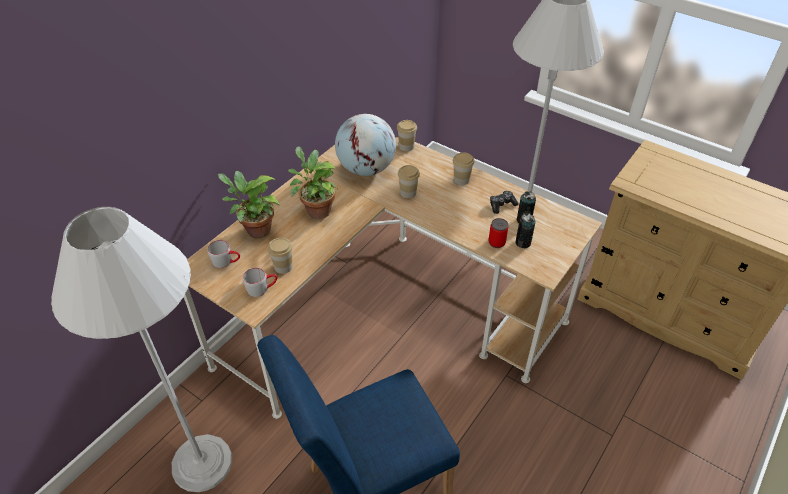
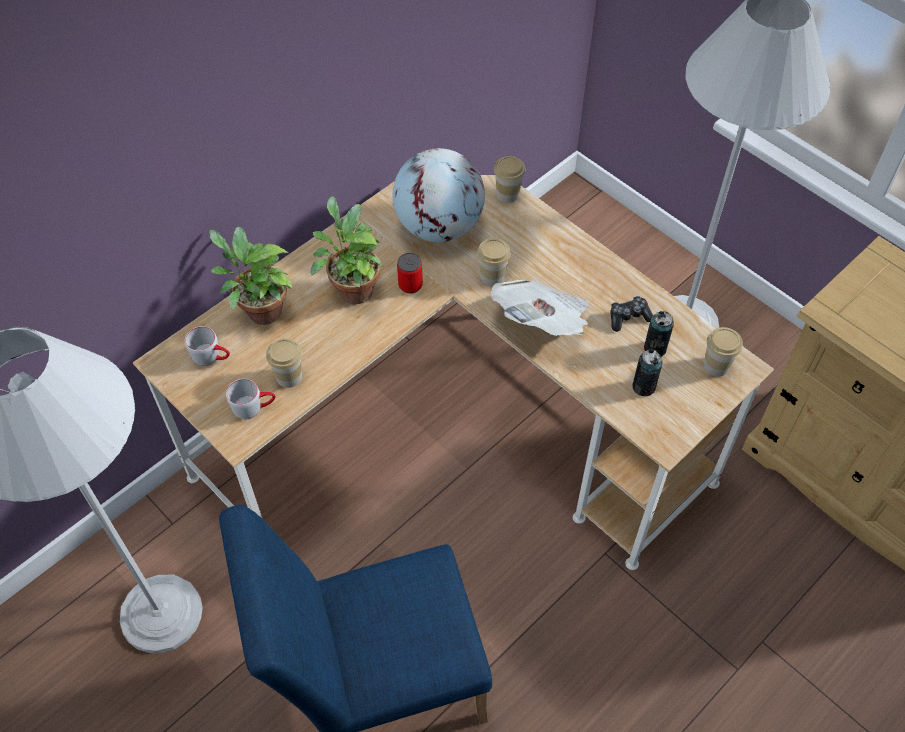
camera: 10 degrees right, 10 degrees up
cup [453,152,474,185] -> cup moved to [704,327,743,377]
can [488,218,508,248] -> can moved to [397,253,423,294]
none -> newspaper [491,279,589,336]

